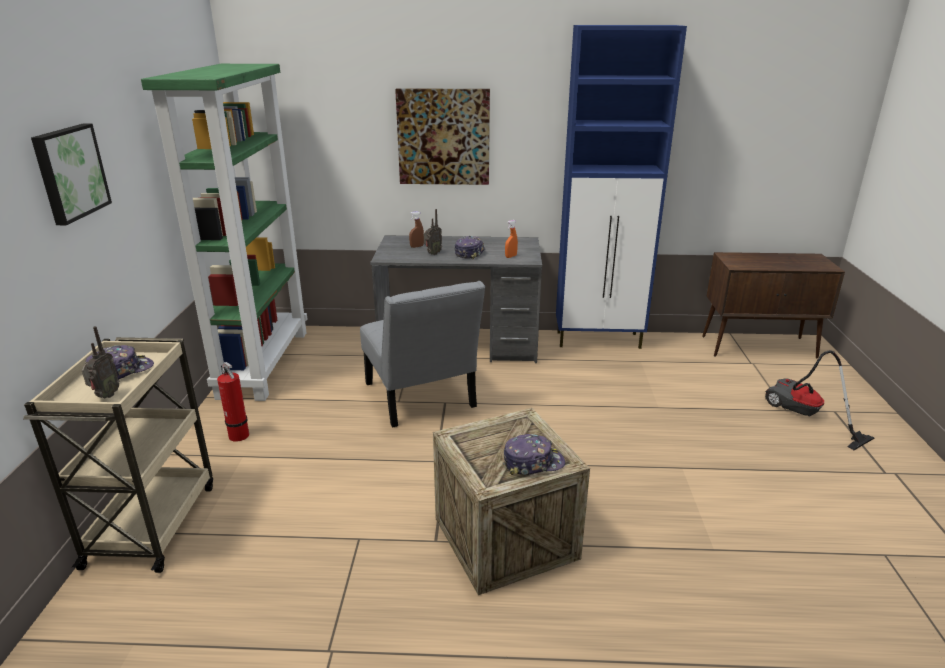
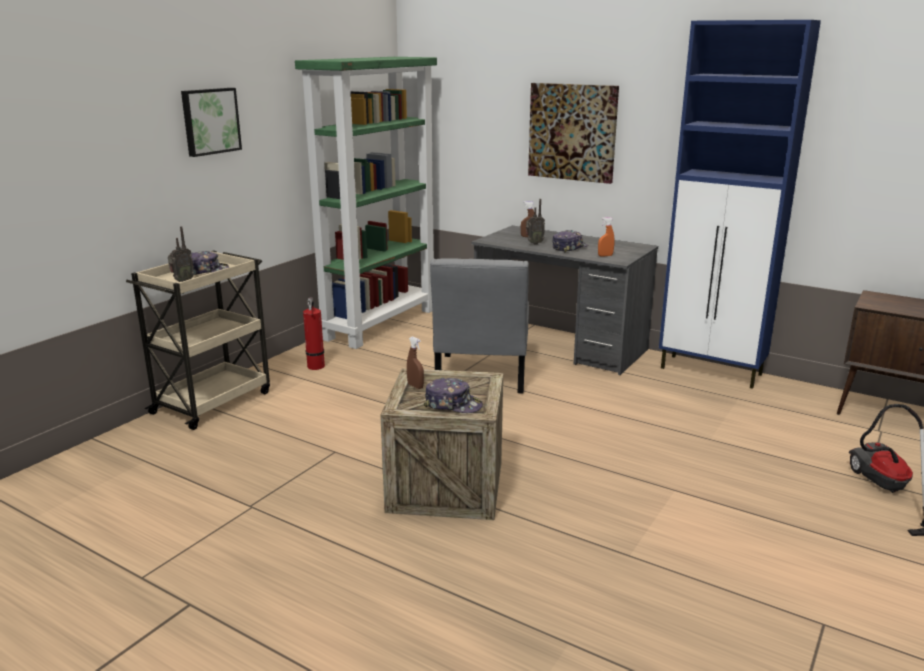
camera: 30 degrees right, 5 degrees down
none -> brown spray bottle [407,336,424,389]

